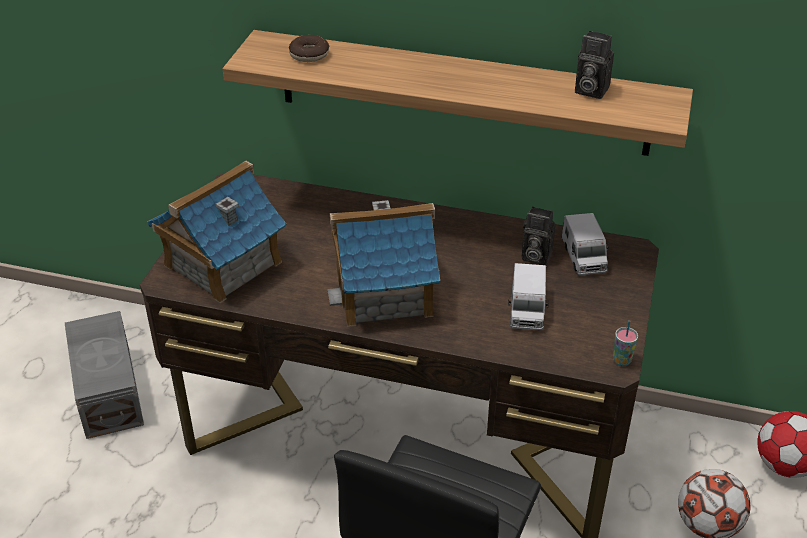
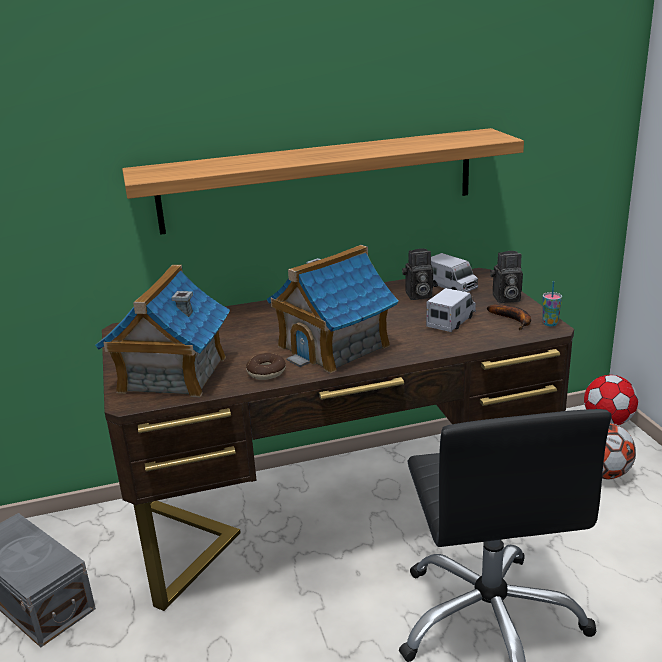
camera: 30 degrees left, 15 degrees down
donut [289,35,329,62] -> donut moved to [246,353,286,380]
toy truck [508,263,549,331] -> toy truck turned 120 degrees counterclockwise [426,288,476,332]
camera [575,31,614,99] -> camera moved to [490,251,523,303]
none -> banana [487,304,531,330]

